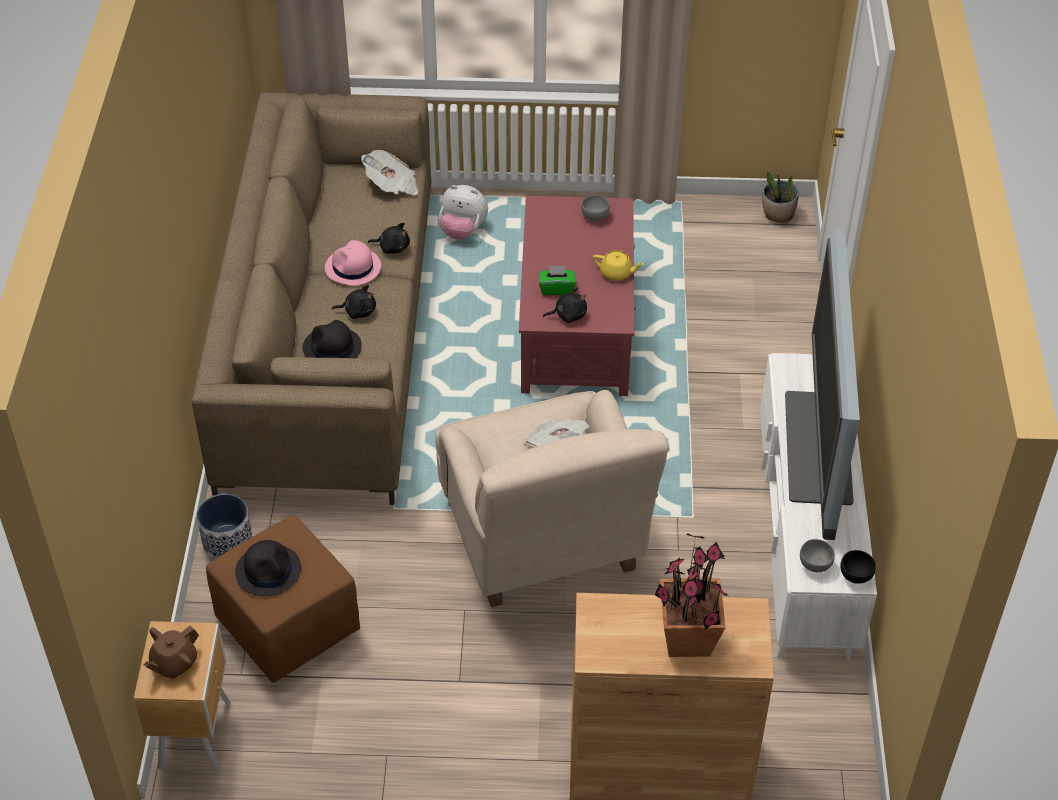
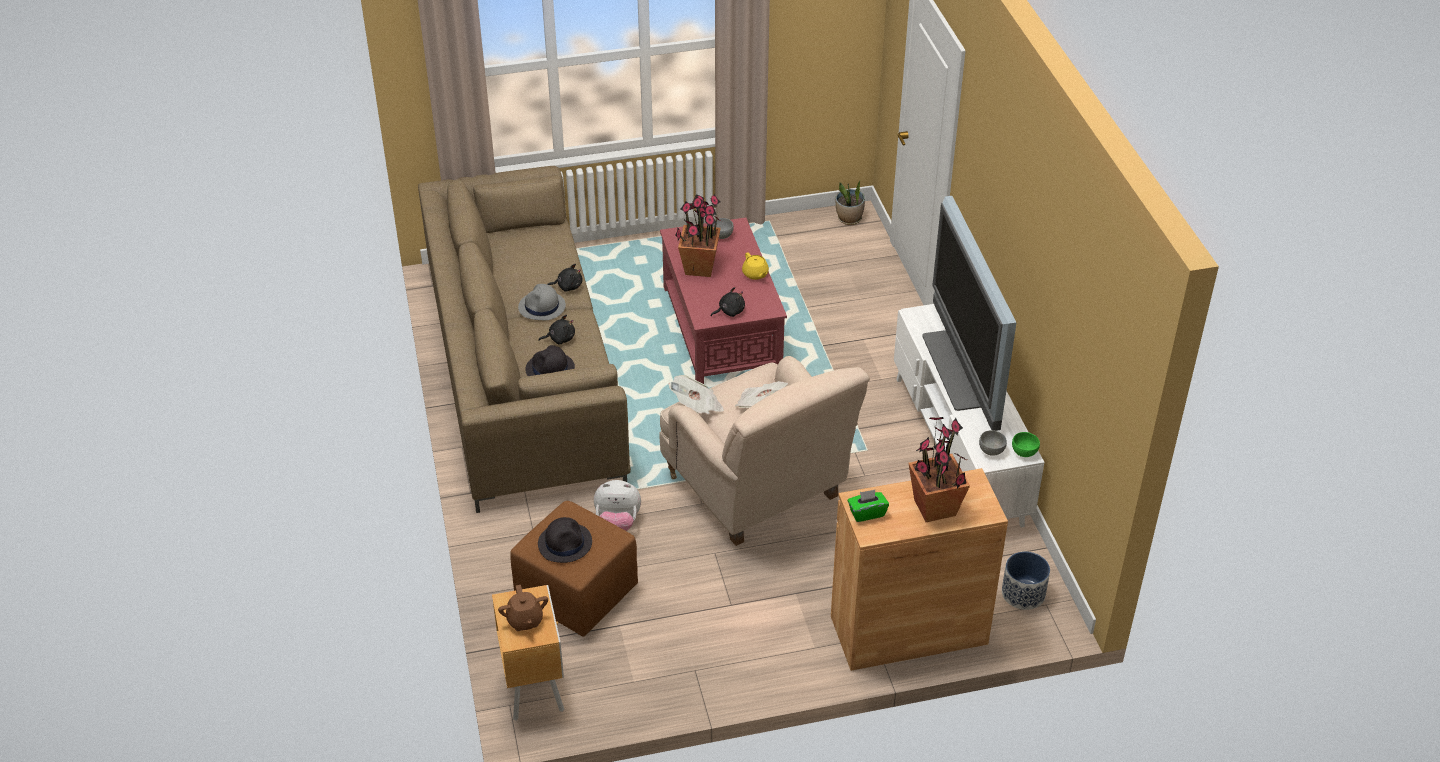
camera: 15 degrees left, 5 degrees down
brown teapot [143,625,199,679] -> brown teapot turned 45 degrees counterclockwise [498,585,548,631]
planter [197,494,252,559] -> planter moved to [1002,552,1050,610]
pink hat [325,240,381,286] -> grey hat [518,284,566,320]
newspaper [361,150,418,195] -> newspaper moved to [668,375,724,414]
plush toy [439,185,488,240] -> plush toy moved to [594,480,641,531]
green tissue box [539,266,576,295] -> green tissue box moved to [848,490,889,522]
yellow teapot [593,250,644,281] -> yellow teapot turned 60 degrees clockwise [742,252,769,280]
black bowl [840,550,876,584] -> green bowl [1012,432,1040,457]
none -> potted plant [675,194,721,277]

